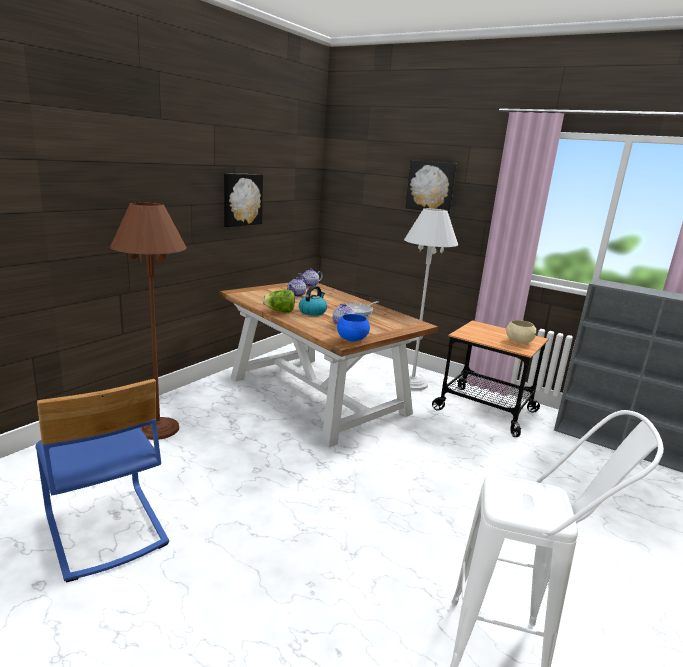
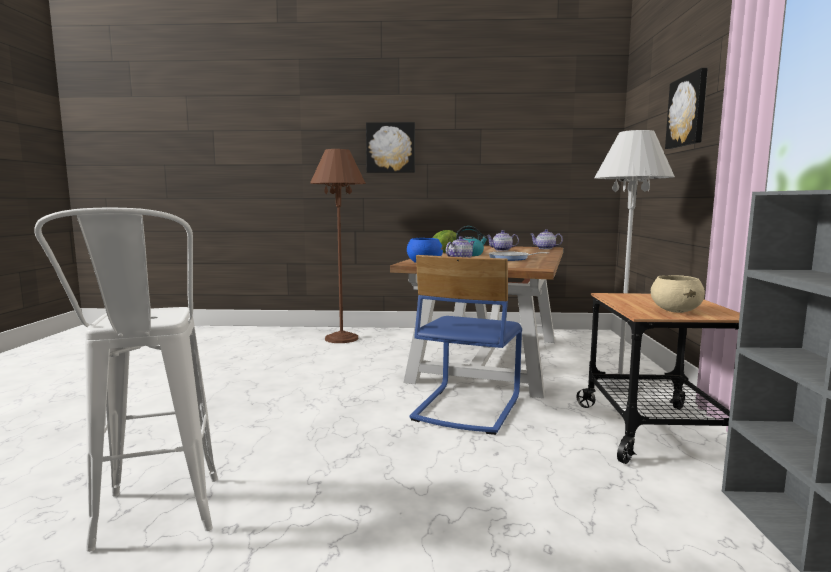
camera: 60 degrees right, 10 degrees down
blue chair [35,379,169,582] -> blue chair moved to [410,255,522,435]
picture [224,174,263,227] -> picture moved to [366,122,415,173]

